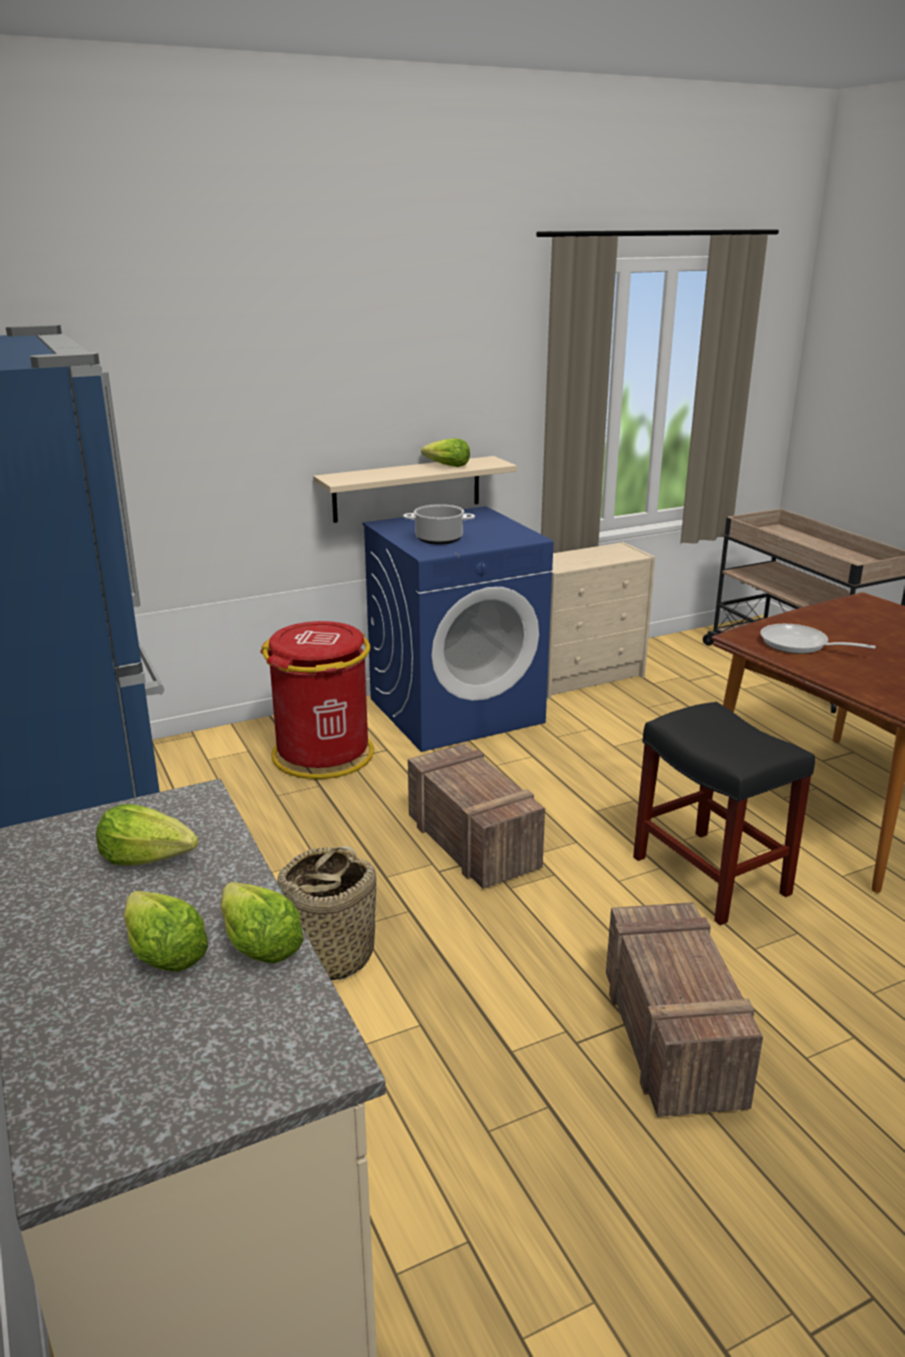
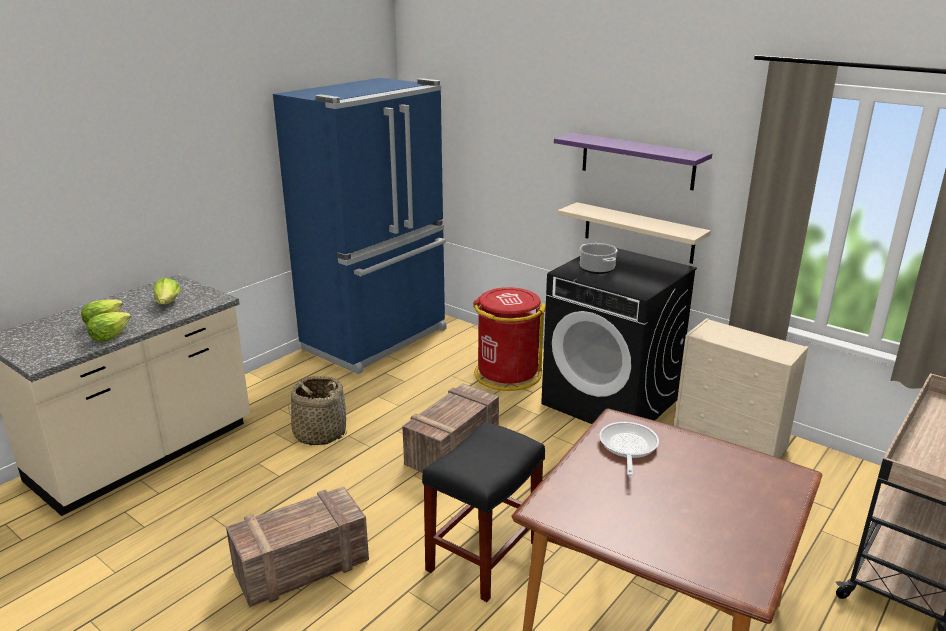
camera: 65 degrees right, 0 degrees up
blue washing machine [362,506,554,752] -> black washing machine [541,248,697,424]
lettuce [421,438,470,467] -> none
none -> purple shelf [554,133,712,190]

